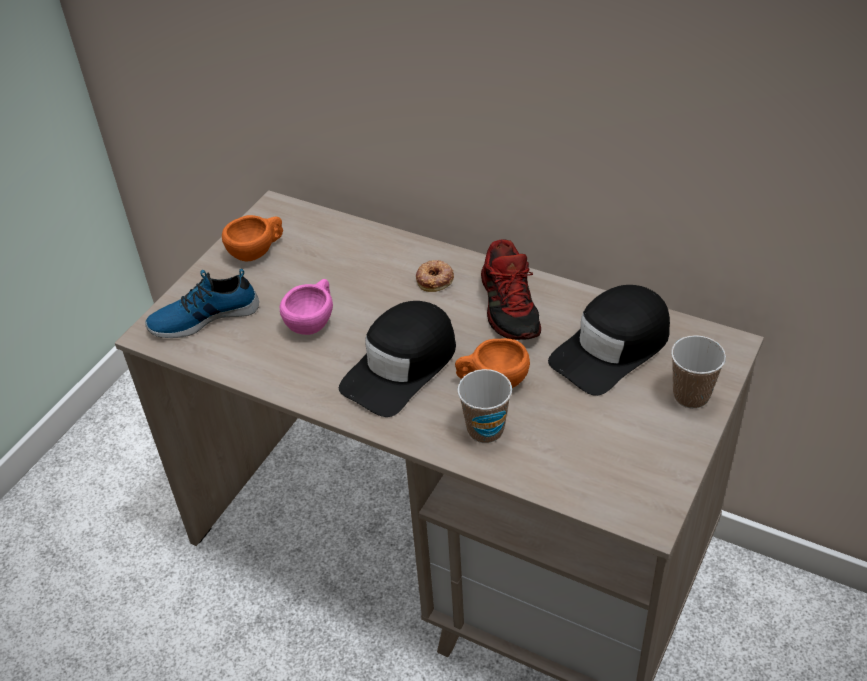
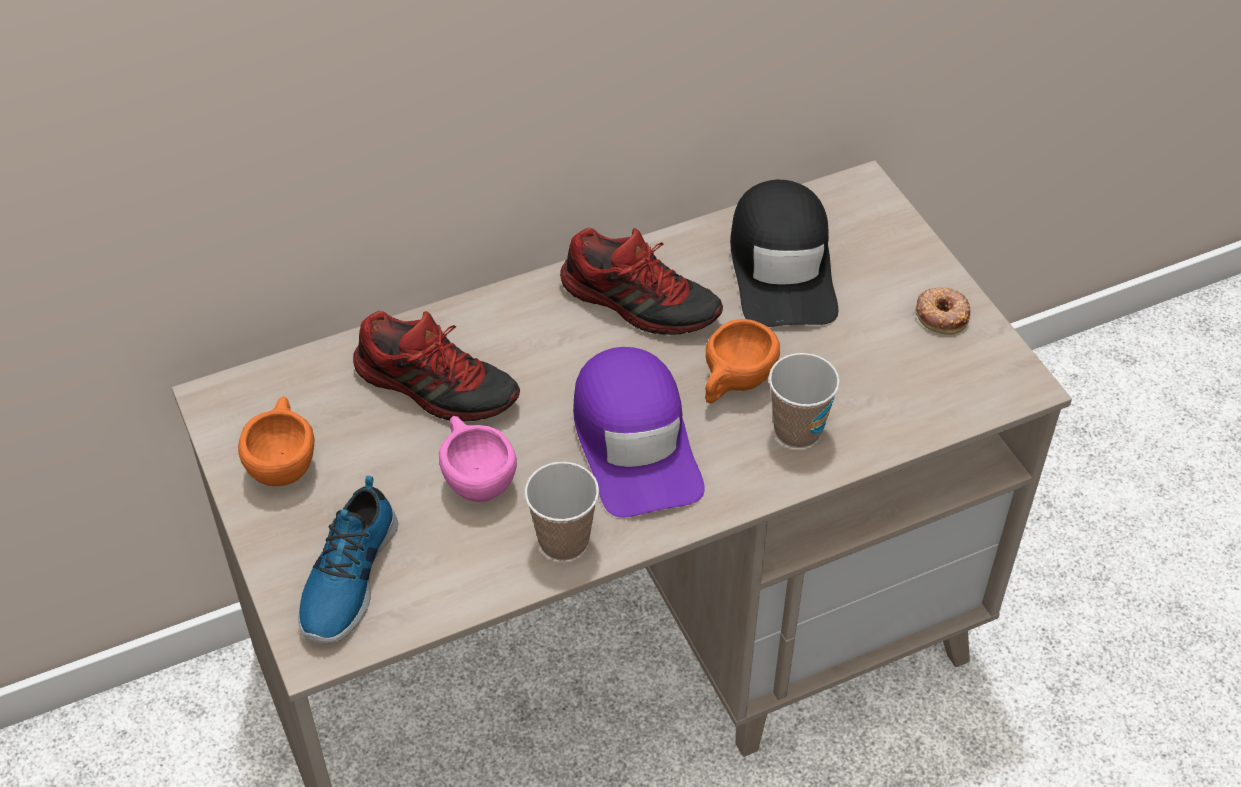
camera: 55 degrees left, 5 degrees up
black cap [339,301,456,417] -> purple cap [573,347,705,518]
donut [416,260,454,292] -> donut moved to [915,287,970,335]
cup [671,335,726,409] -> cup moved to [524,462,599,560]
none -> shoe [353,311,520,422]

